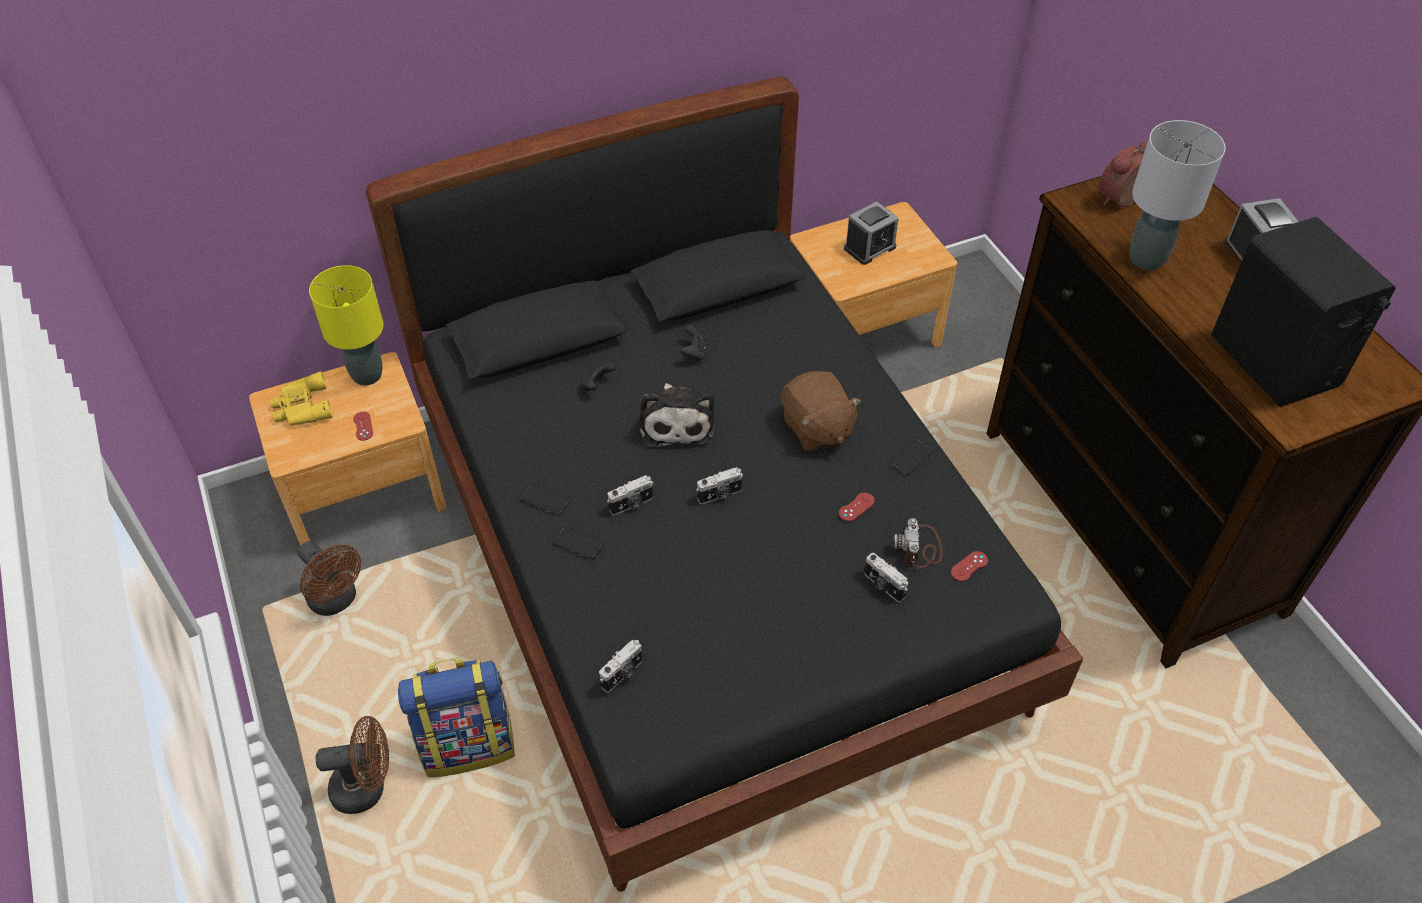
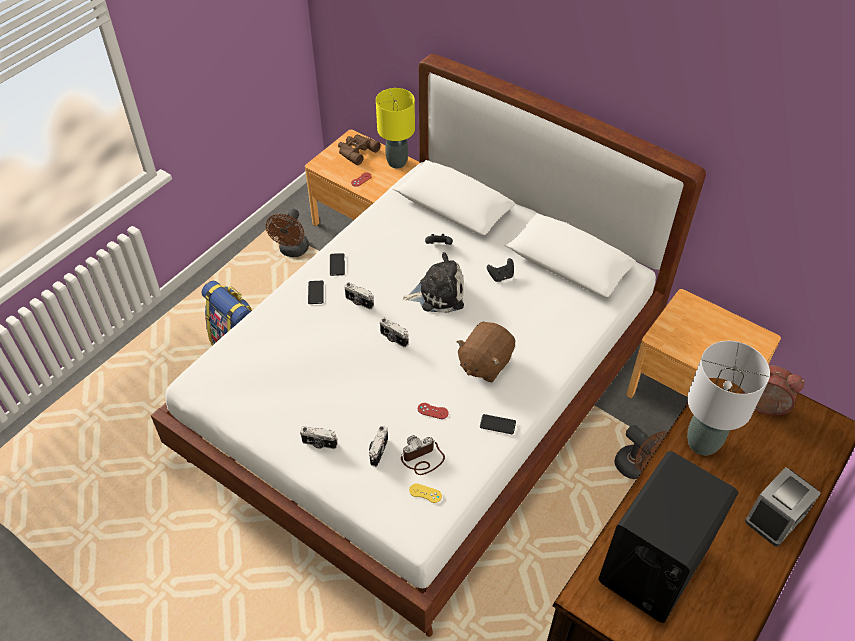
camera: 60 degrees right, 0 degrees up
yellow binoculars [270,371,333,426] -> brown binoculars [338,134,381,165]
brown fan [316,716,389,814] -> brown fan moved to [615,425,667,479]
black bed [366,77,1083,892] -> white bed [151,54,706,637]
camera [599,639,642,693] -> camera moved to [300,426,337,449]
plush toy [639,383,714,448] -> plush toy turned 150 degrees counterclockwise [403,252,464,313]
alarm clock [844,202,899,265] -> none
red game controller [951,551,988,581] -> yellow game controller [409,483,442,503]

